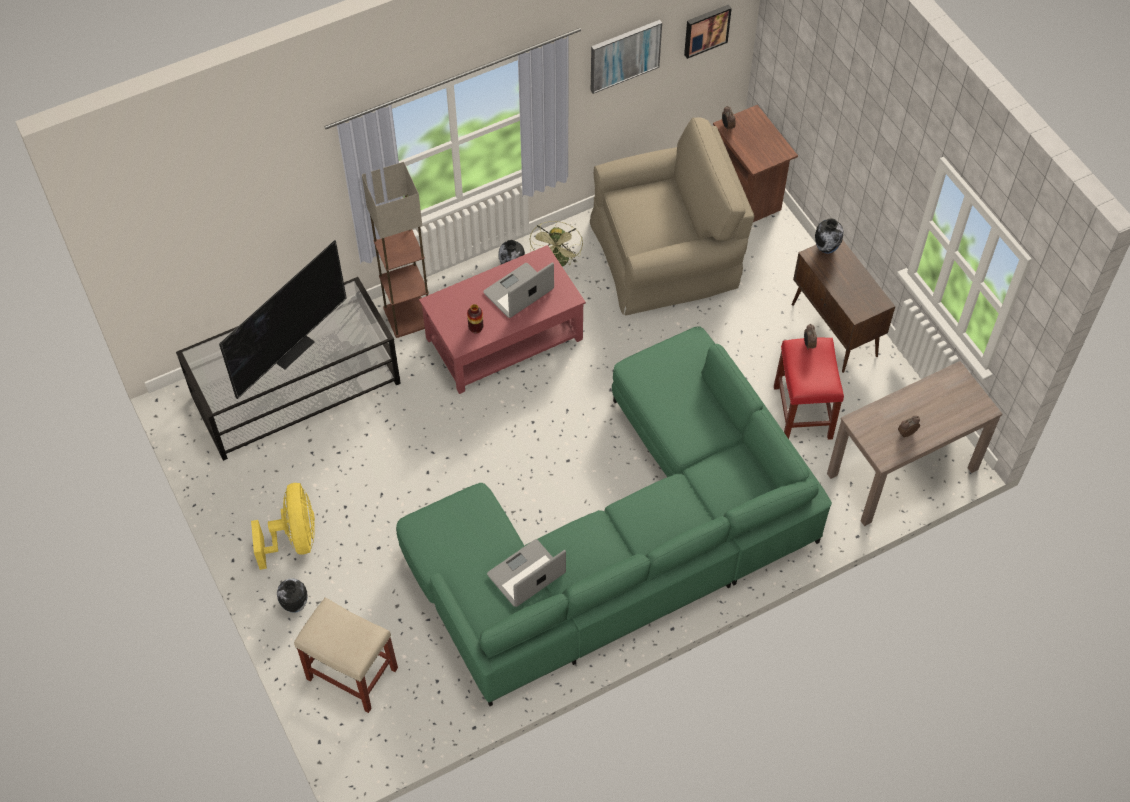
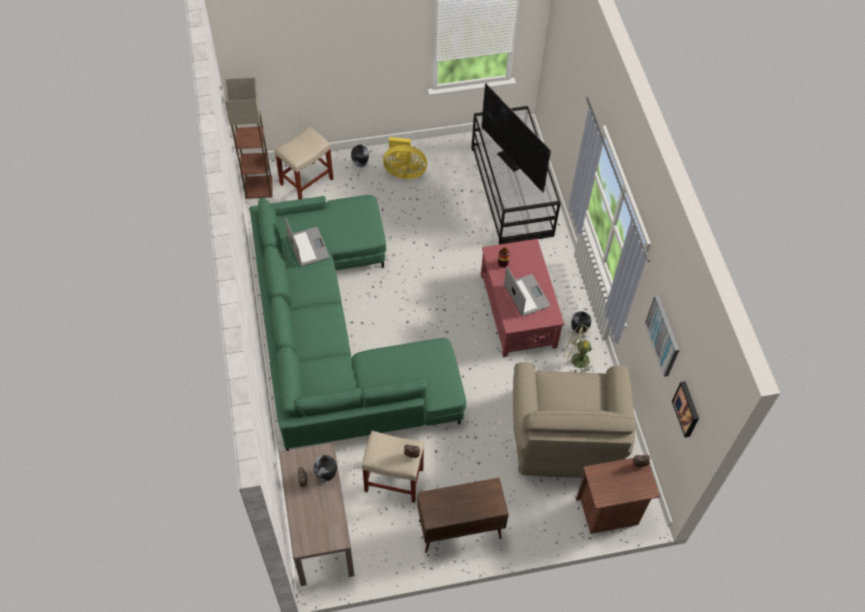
camera: 105 degrees right, 0 degrees up
floor lamp [362,162,429,338] -> floor lamp moved to [225,78,273,199]
red stool [774,338,844,440] -> beige stool [361,431,424,503]
vase [815,218,844,253] -> vase moved to [313,455,337,482]

